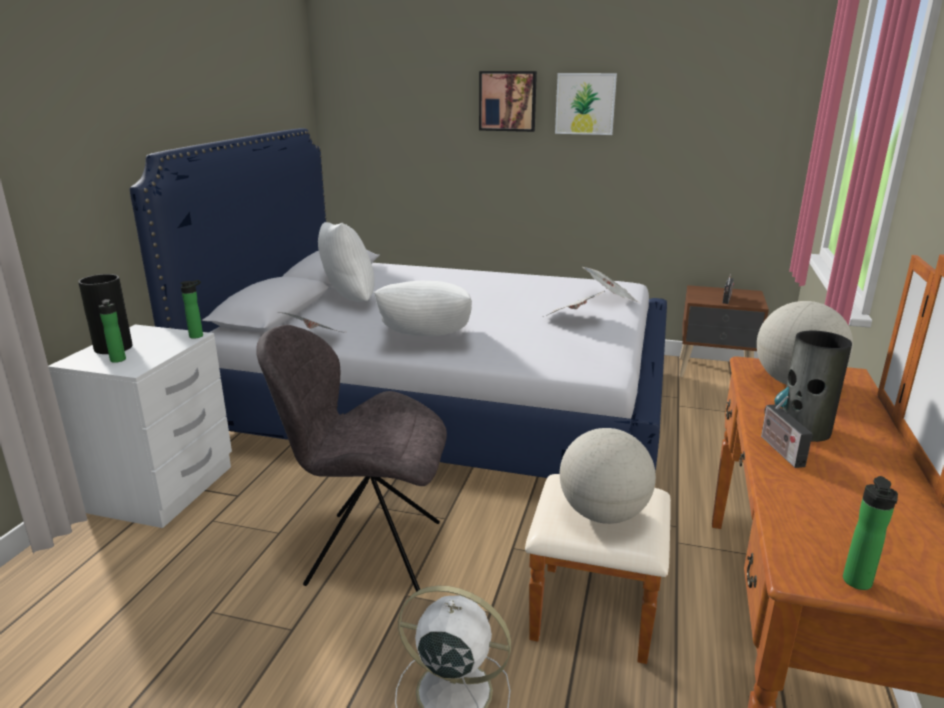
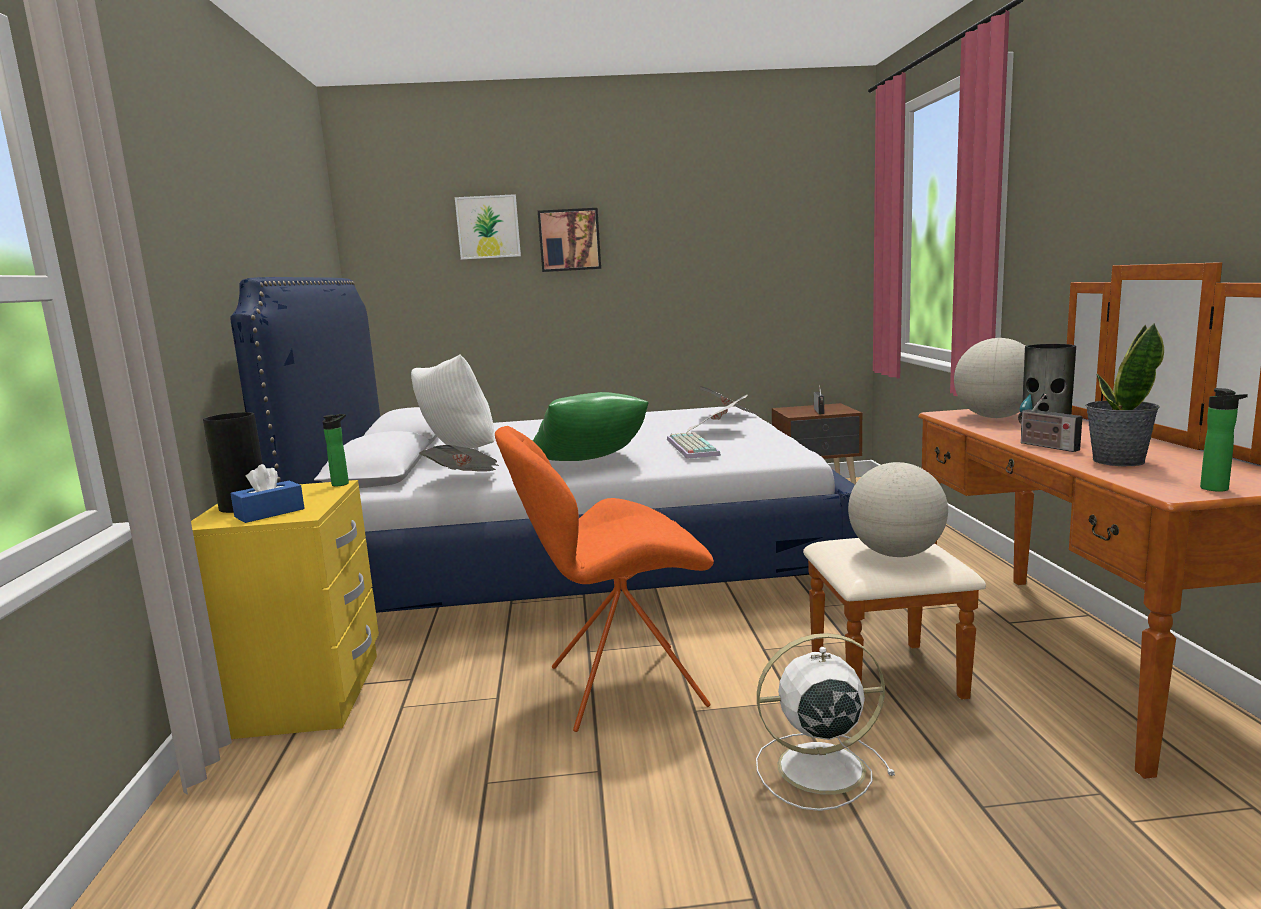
camera: 20 degrees left, 10 degrees down
white nightstand [48,324,232,528] -> yellow nightstand [191,480,379,739]
bottle [98,299,126,363] -> blue tissue box [230,464,305,523]
grey chair [256,325,447,592] -> orange chair [495,426,714,732]
white pillow [373,281,472,336] -> green pillow [533,392,648,461]
picture [555,73,617,135] -> picture moved to [455,194,521,260]
none -> keyboard [667,432,721,459]
none -> potted plant [1085,323,1164,466]

